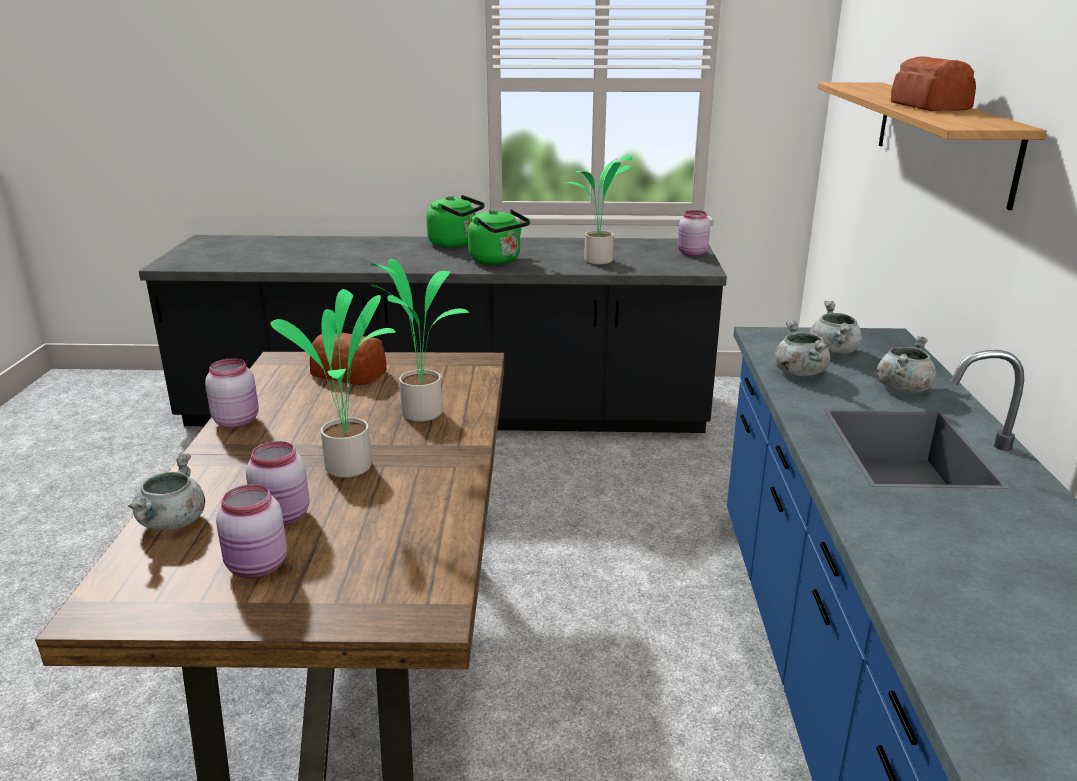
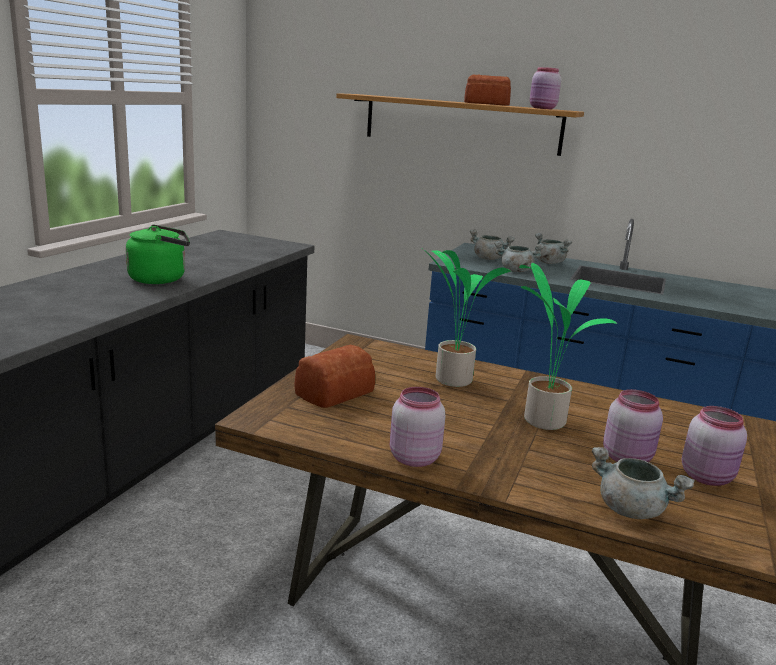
camera: 70 degrees left, 5 degrees down
green kettle [426,195,485,248] -> none
potted plant [567,155,632,265] -> none
pink jar [678,210,710,256] -> pink jar moved to [530,67,561,109]

